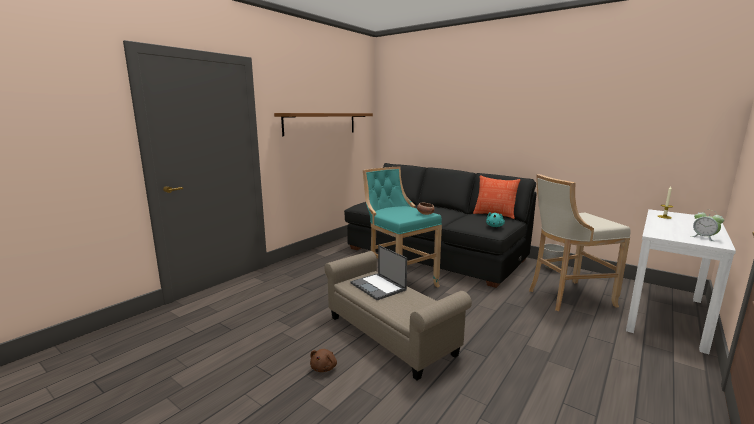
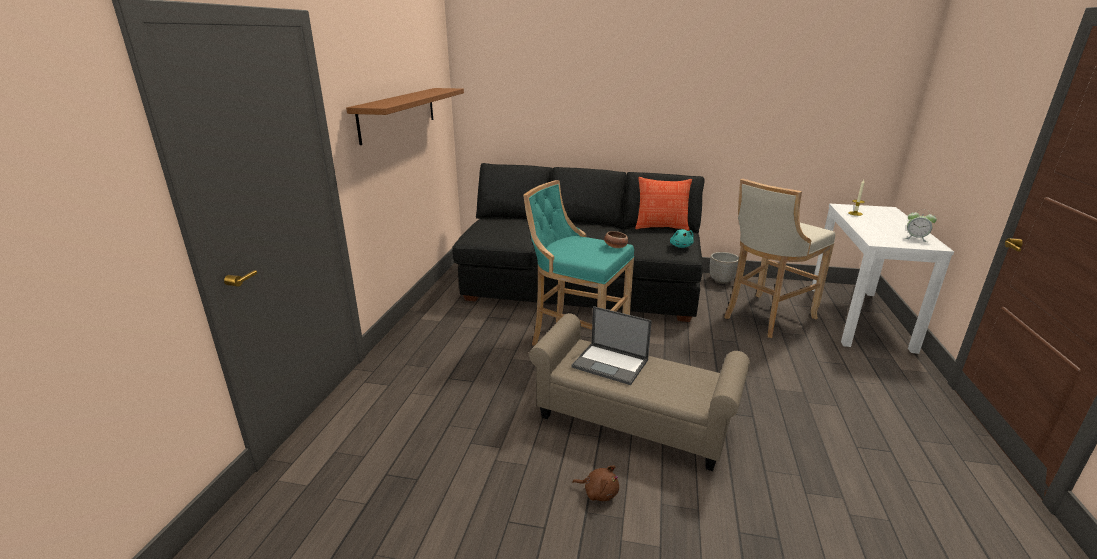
camera: 25 degrees left, 10 degrees up
brown plush toy [310,349,337,372] -> brown plush toy turned 60 degrees counterclockwise [572,466,619,501]

